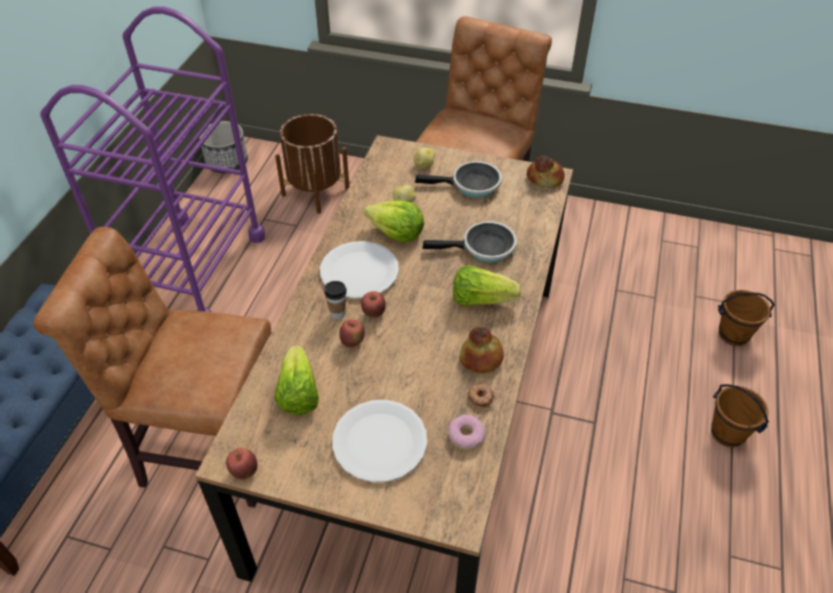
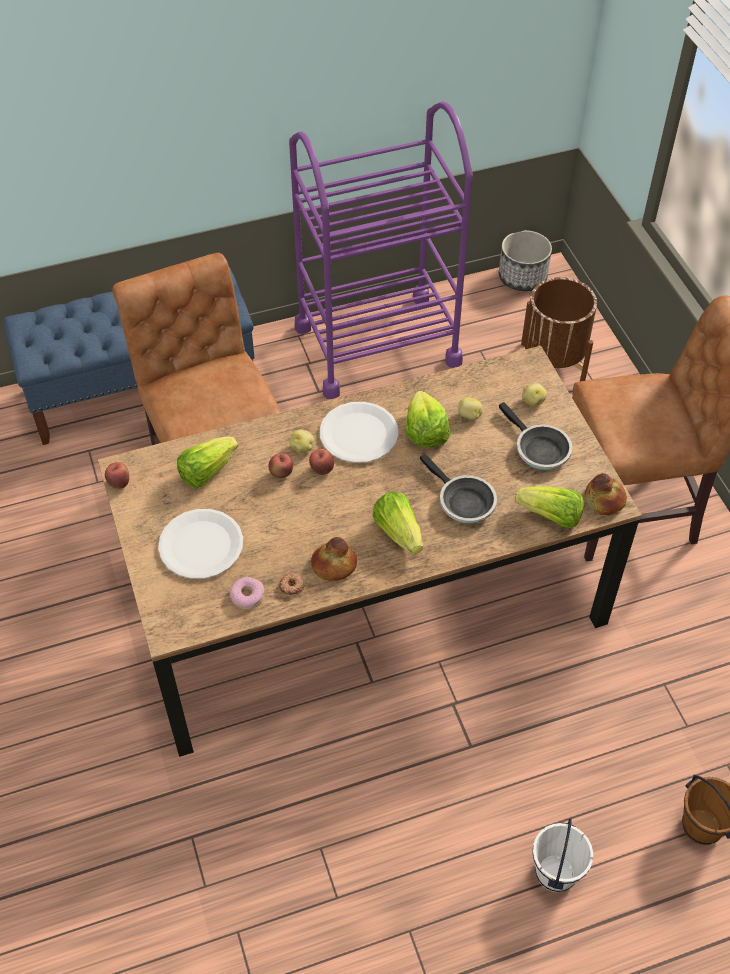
camera: 55 degrees right, 5 degrees up
cup [324,281,347,319] -> potato [290,430,314,453]
brown bucket [711,384,769,447] -> white bucket [532,818,593,892]
none -> lettuce [515,486,584,528]

